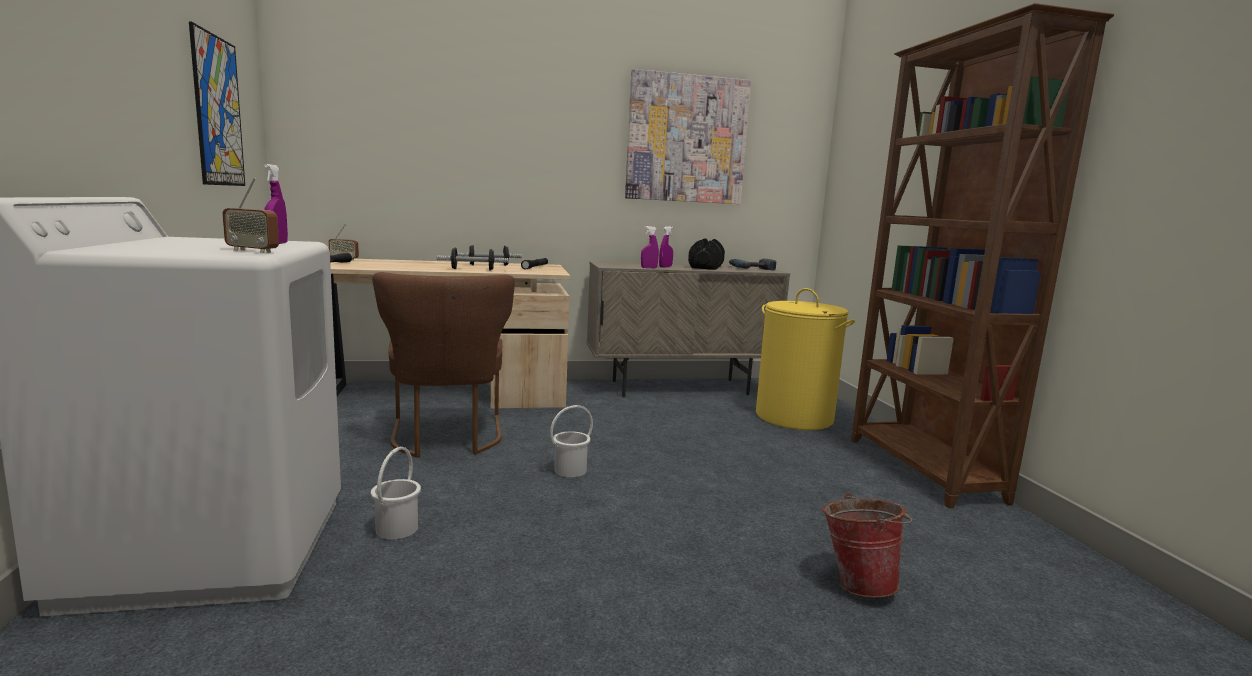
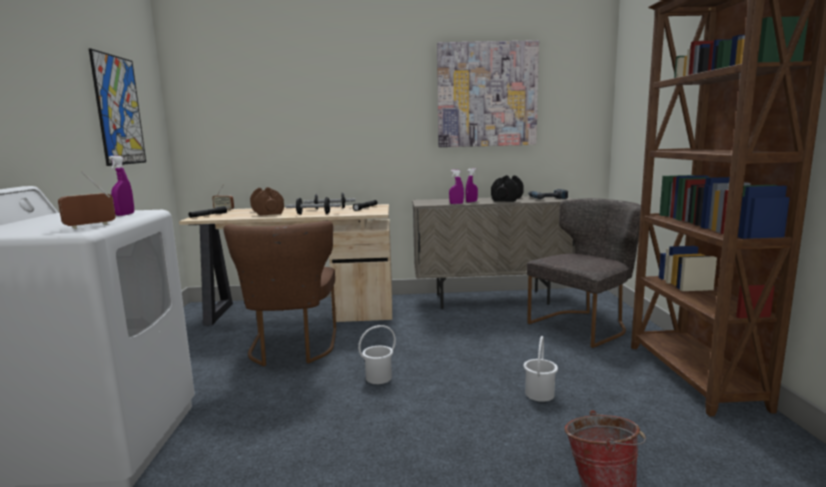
camera: 10 degrees right, 0 degrees up
radio [222,178,279,253] -> radio turned 105 degrees clockwise [58,171,116,229]
white bucket [371,447,421,540] -> white bucket moved to [523,336,558,402]
yellow laundry basket [756,288,855,430] -> grey chair [527,198,641,348]
none -> brown dumbbell [250,187,284,216]

